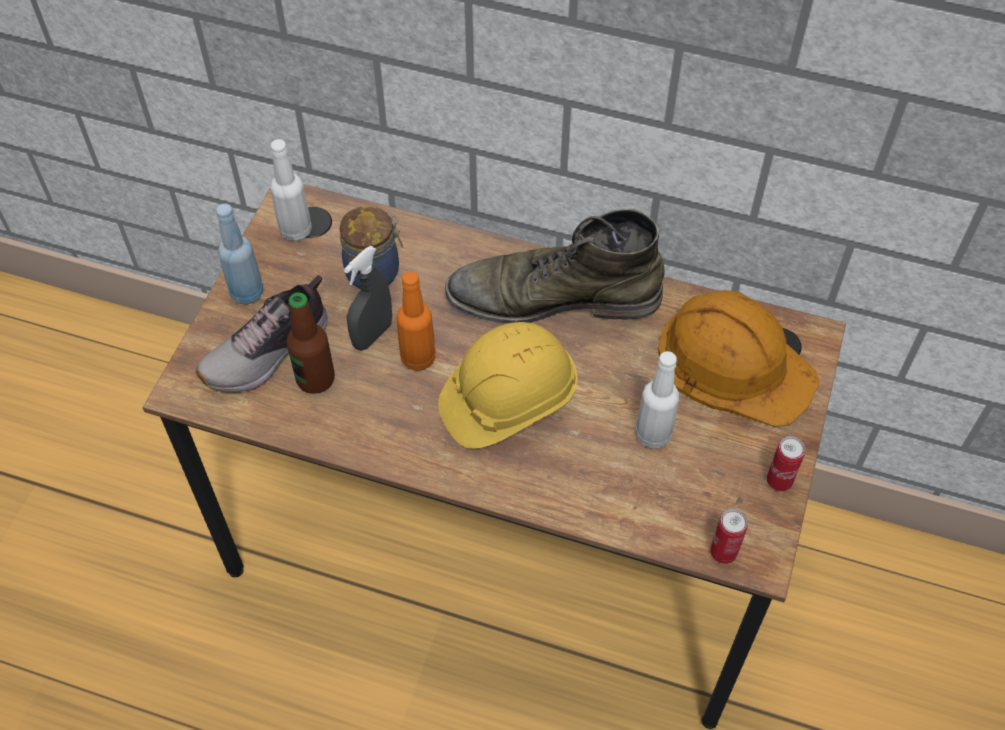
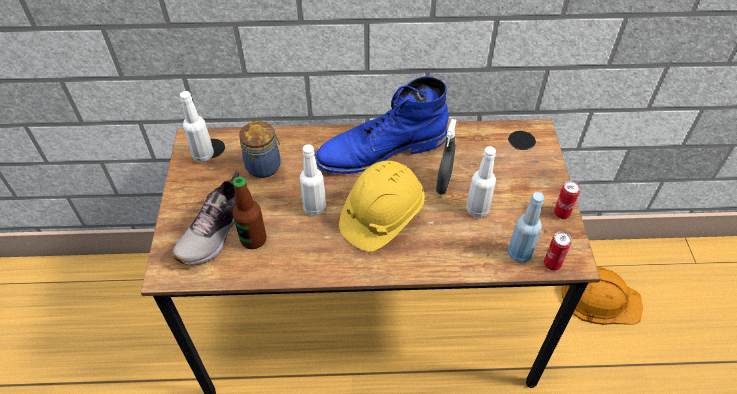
camera: 20 degrees left, 5 degrees down
blue bottle [216,204,263,305] -> blue bottle moved to [508,192,544,263]
grey spray bottle [344,246,392,351] -> grey spray bottle moved to [436,119,456,194]
orange bottle [396,271,435,371] -> white bottle [300,144,326,216]
green boot [445,209,665,323] -> blue boot [315,76,449,174]
orange hard hat [658,290,820,427] -> orange hard hat moved to [562,266,643,325]

